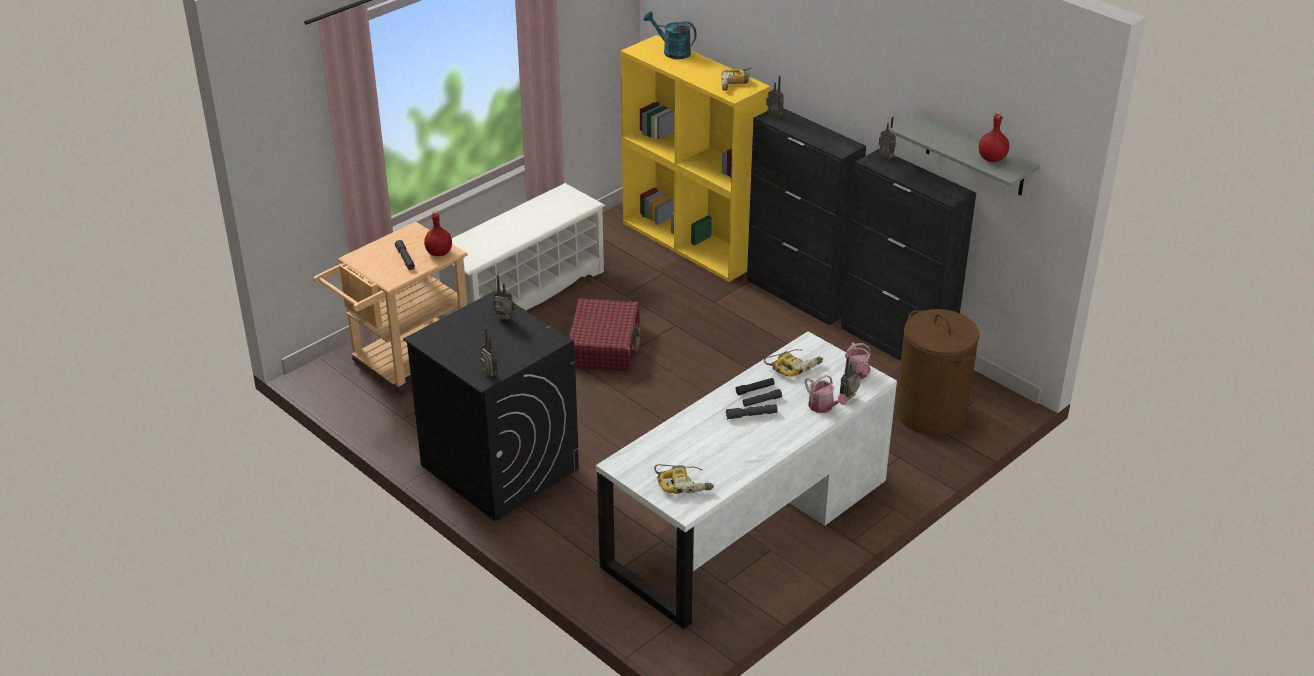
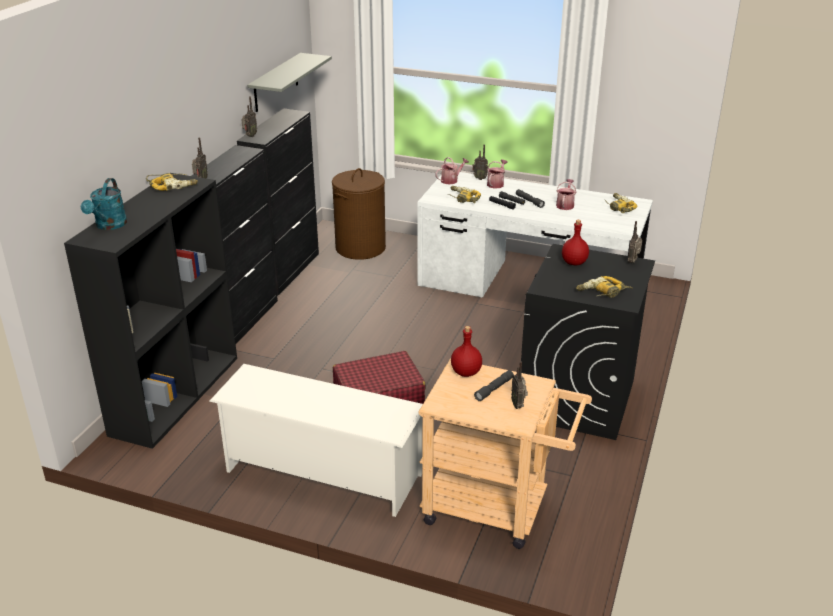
camera: 115 degrees left, 5 degrees down
radio [493,275,515,320] -> radio moved to [511,361,528,409]
yellow bookcase [621,35,771,282] -> black bookcase [64,173,237,449]
red bottle [978,112,1009,162] -> red bottle moved to [562,220,589,265]
none -> watering can [556,179,577,210]
none -> power drill [576,276,633,298]

